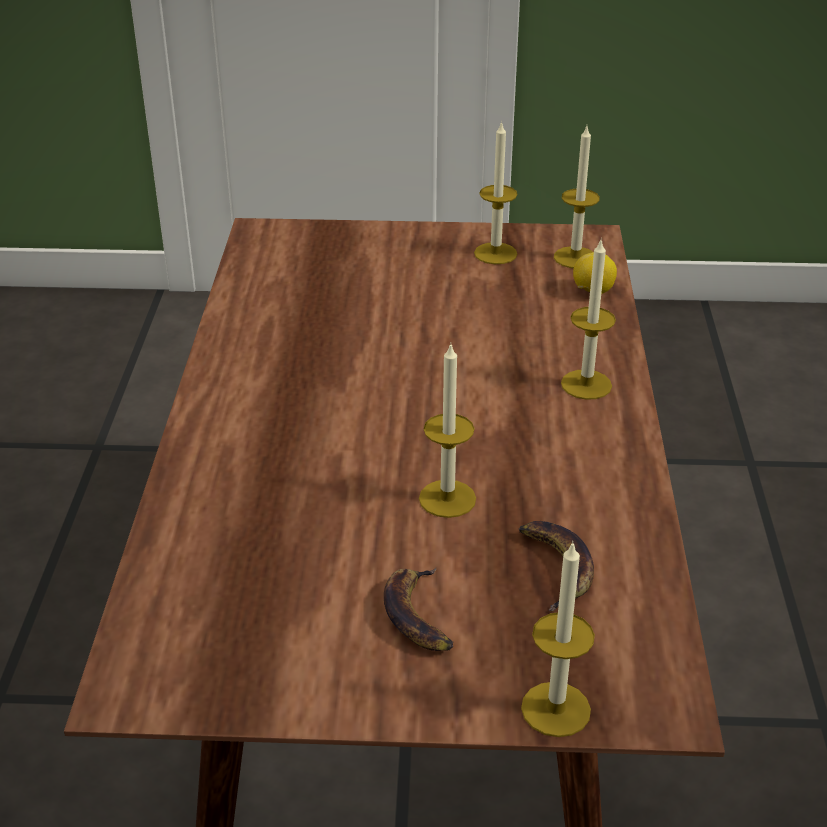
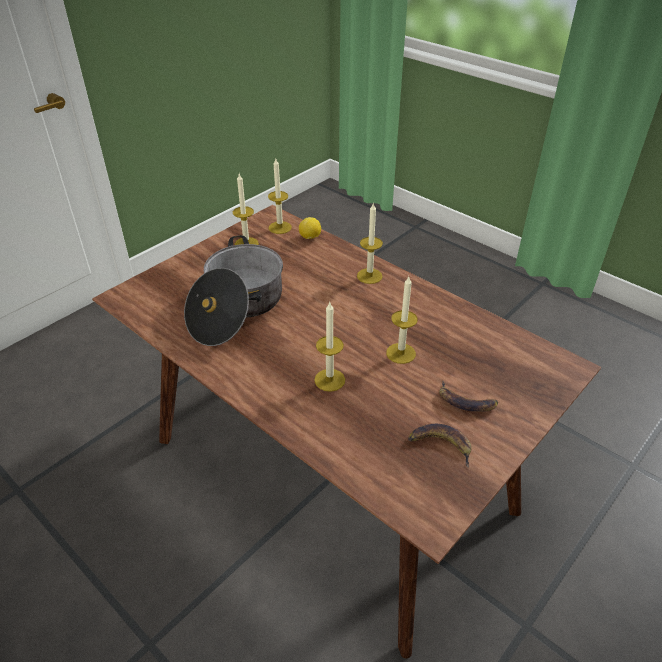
camera: 50 degrees left, 5 degrees up
banana [519,521,594,611] -> banana moved to [408,424,472,468]
candle [521,541,595,737] -> candle moved to [314,301,345,392]
none -> cooking pot [184,235,283,346]

